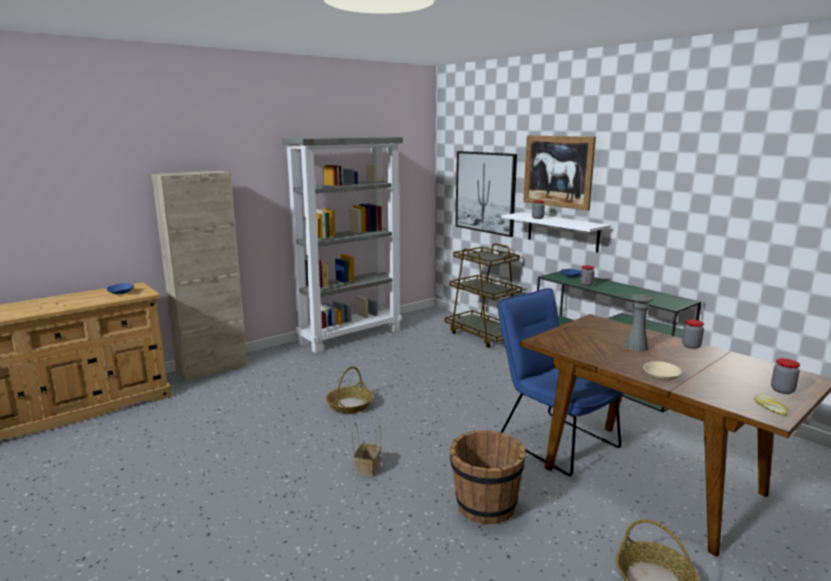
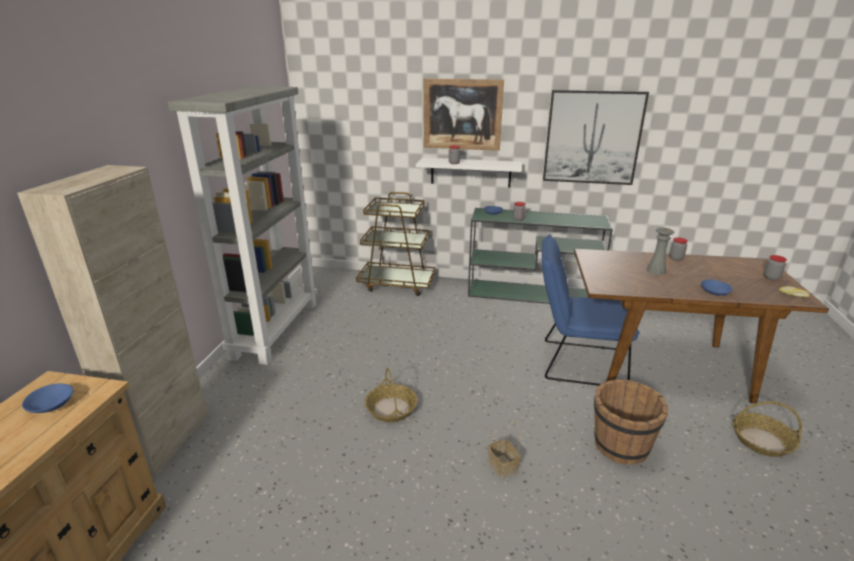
camera: 40 degrees left, 10 degrees up
picture [455,151,517,237] -> picture moved to [543,90,649,185]
beige bowl [643,361,682,381] -> blue bowl [701,280,733,296]

